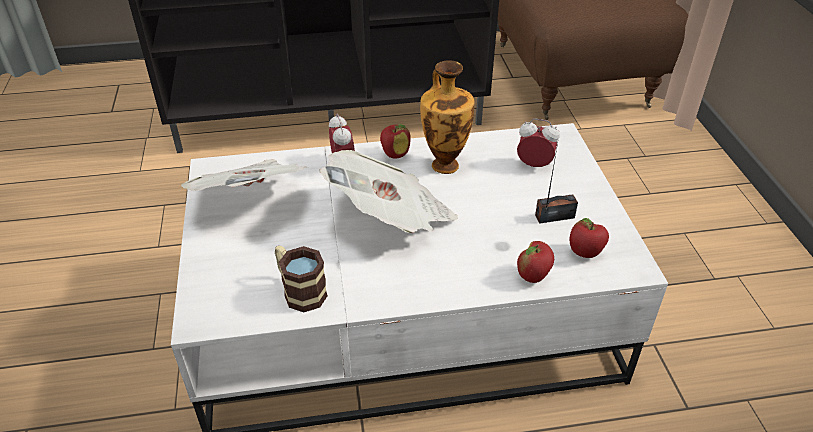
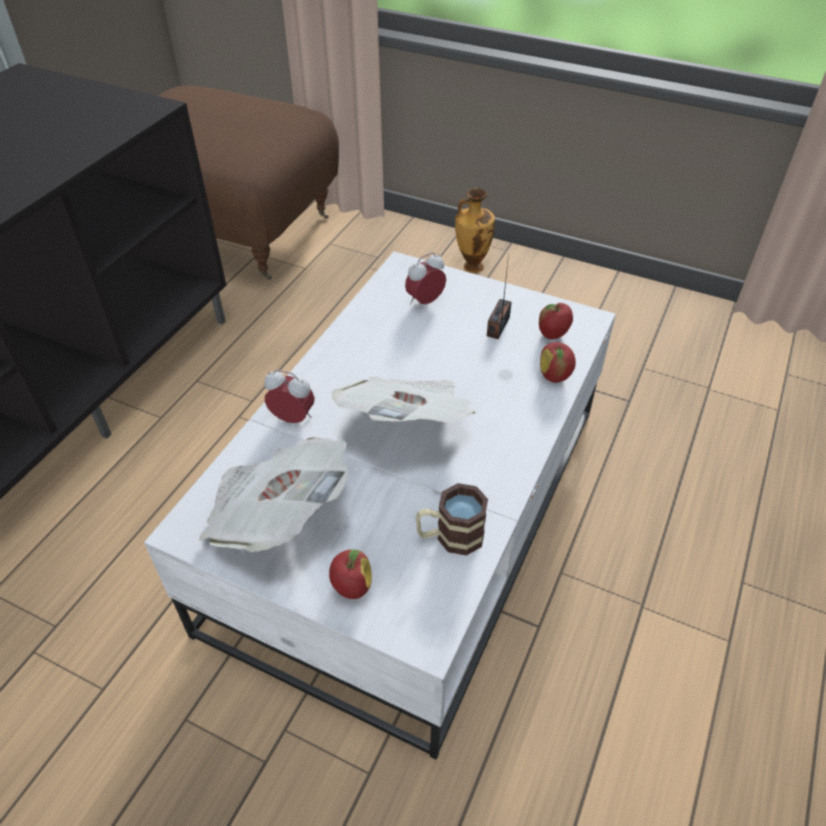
camera: 55 degrees left, 5 degrees up
apple [380,124,411,158] -> apple moved to [329,549,372,599]
vase [420,60,474,174] -> vase moved to [455,188,495,273]

